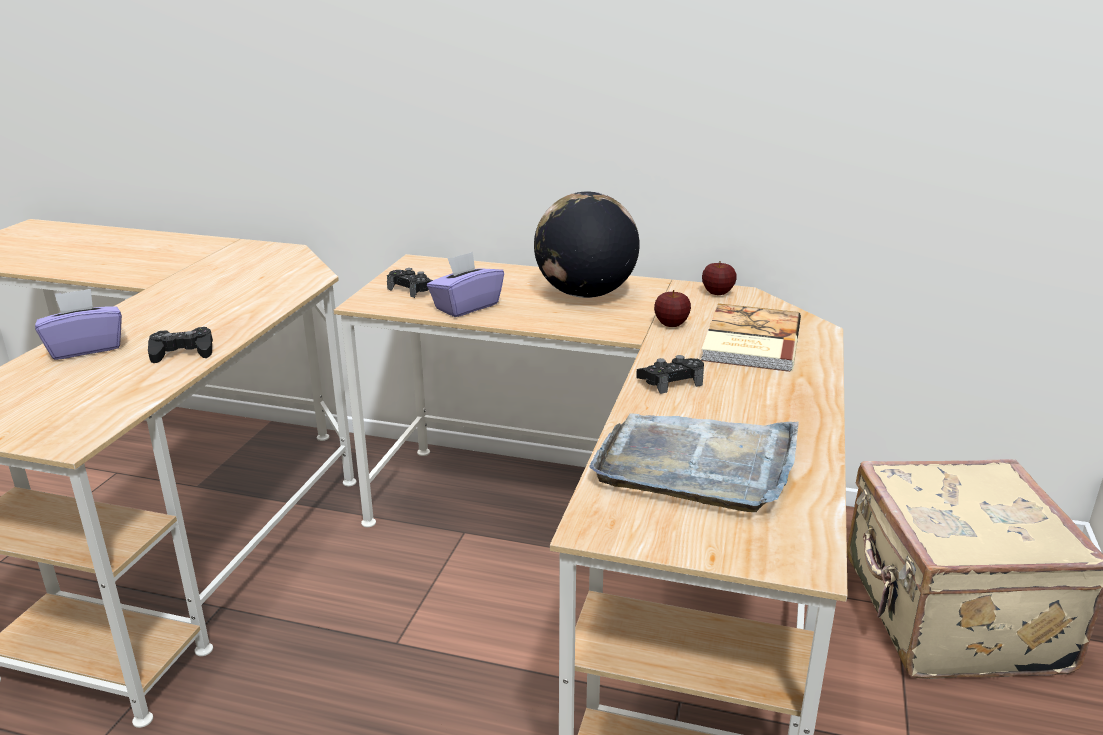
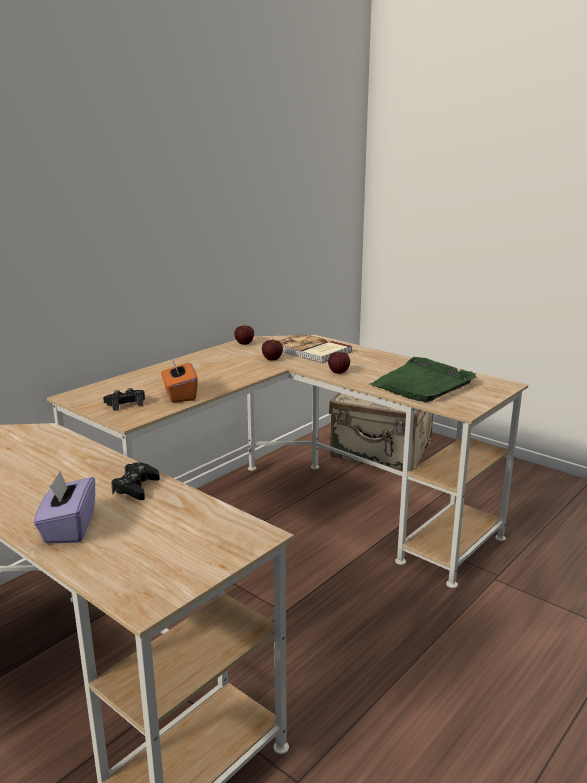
camera: 65 degrees left, 5 degrees down
purple tissue box [427,252,504,317] -> orange tissue box [161,358,198,403]
globe [534,192,639,298] -> none
grey tray [589,413,799,512] -> green tray [370,357,476,402]
black game controller [636,355,704,394] -> apple [328,352,350,374]

